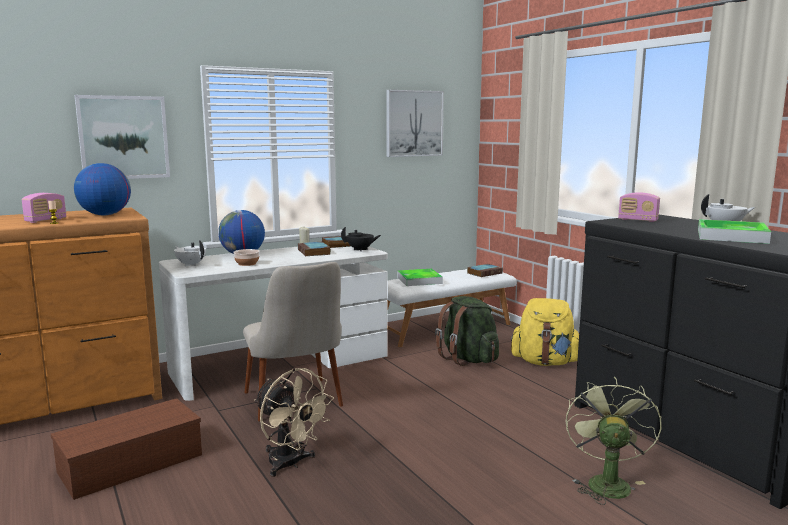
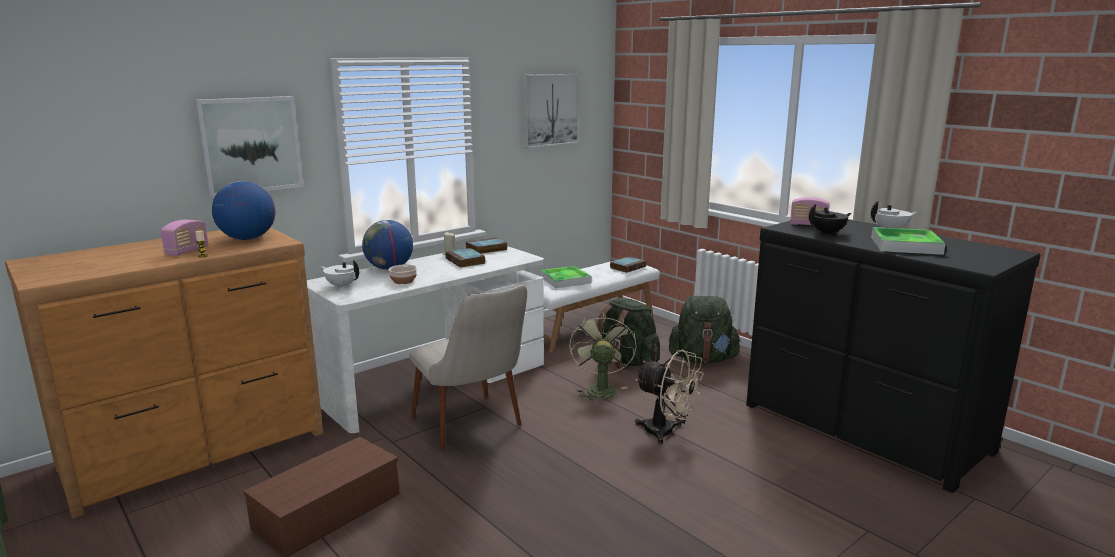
camera: 10 degrees left, 5 degrees up
beige fan [254,368,334,477] -> beige fan moved to [635,350,704,444]
black teapot [341,227,381,251] -> black teapot moved to [809,204,851,236]
yellow backpack [511,298,579,366] -> green backpack [669,296,741,364]
green fan [566,377,662,505] -> green fan moved to [569,312,637,403]

